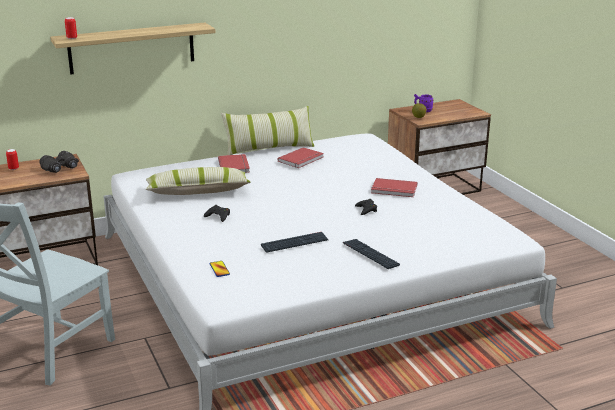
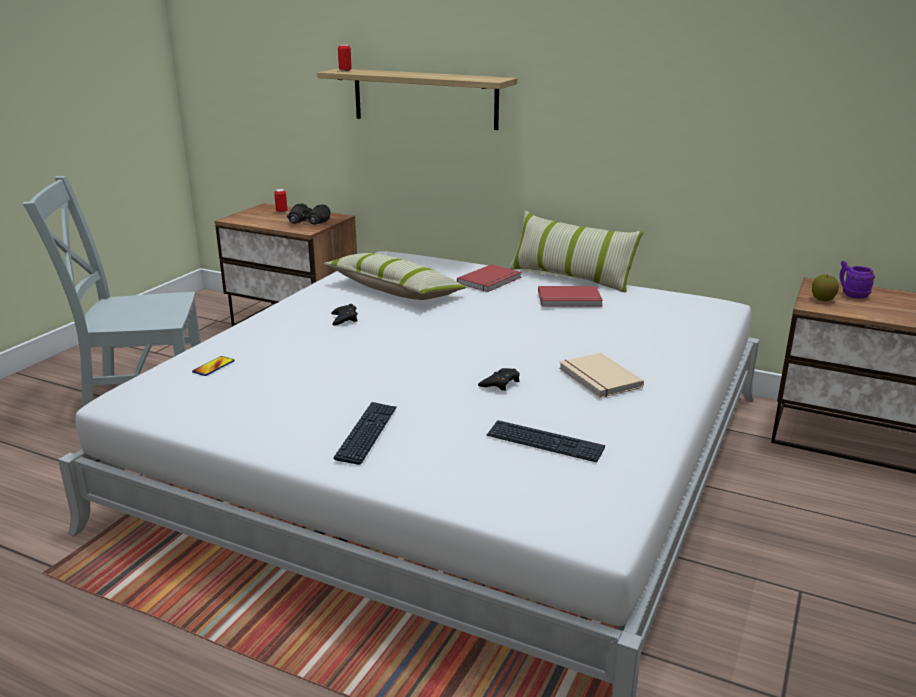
camera: 50 degrees right, 0 degrees up
keyboard [261,232,329,253] -> keyboard moved to [486,420,605,463]
red book [371,178,417,197] -> beige book [559,353,644,398]

